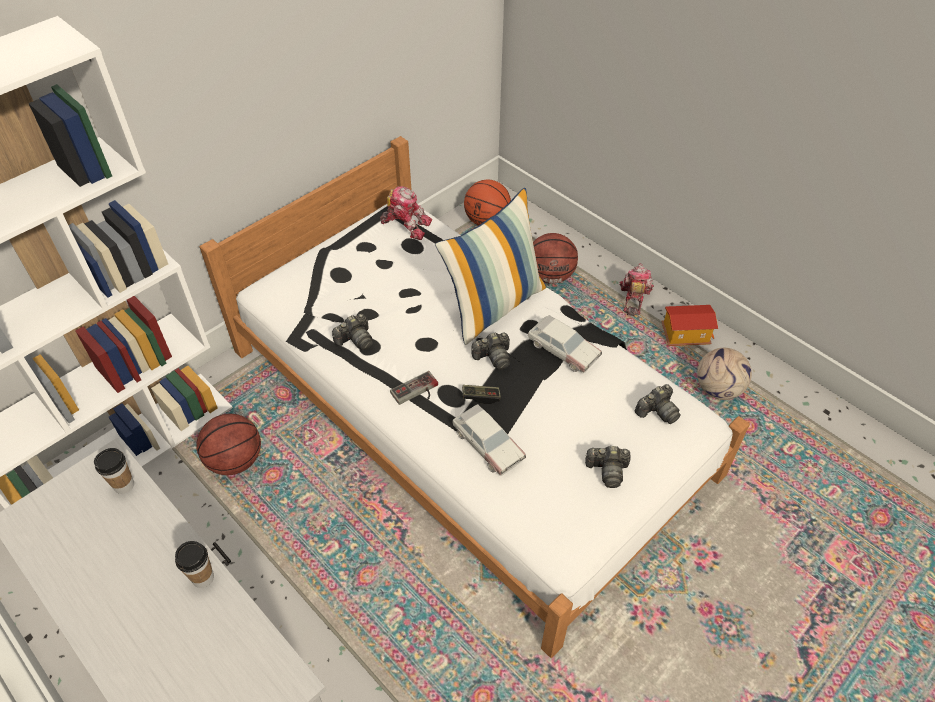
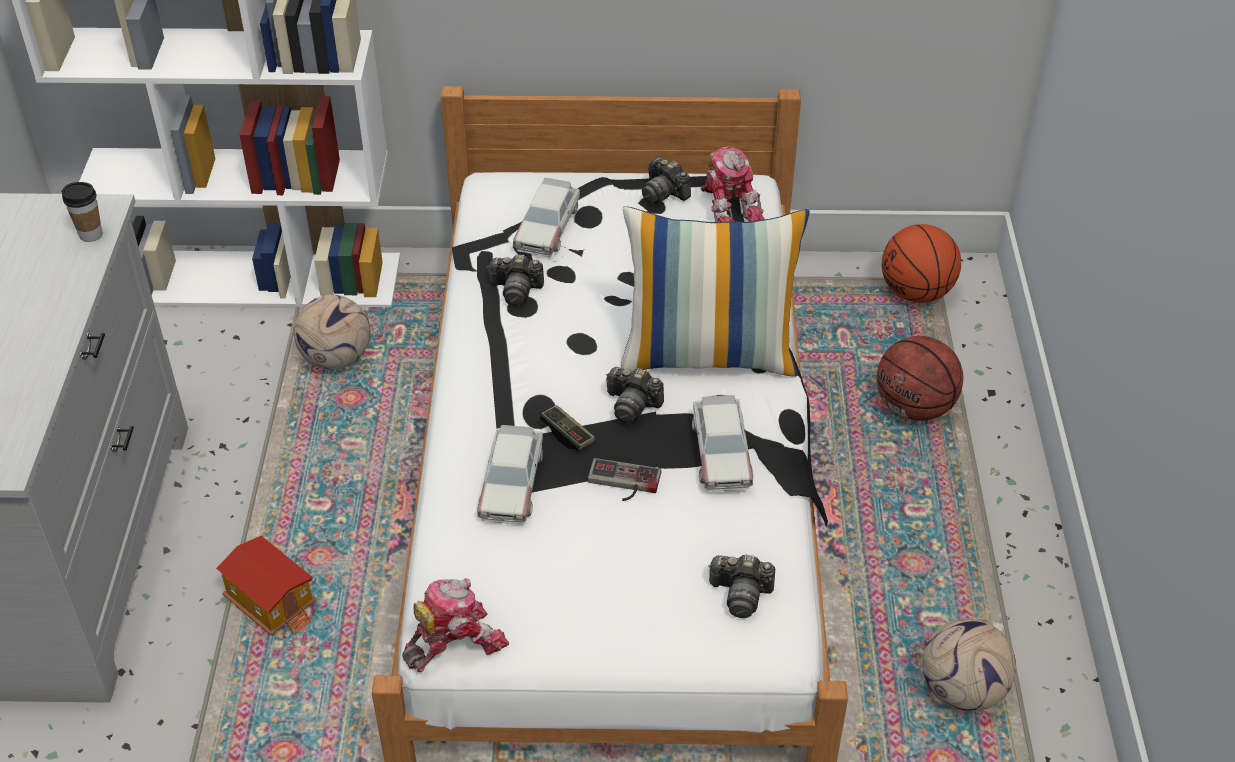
camera: 45 degrees right, 5 degrees down
cup [175,541,214,588] -> none
basketball [196,414,261,475] -> football [293,295,371,370]
game controller [390,371,438,405] -> game controller moved to [588,458,661,501]
camera [585,446,631,488] -> camera moved to [642,157,691,204]
toy robot [619,263,654,316] -> toy robot moved to [402,578,509,672]
toy house [661,305,718,346] -> toy house moved to [216,536,317,635]
none -> toy car [513,178,580,257]

